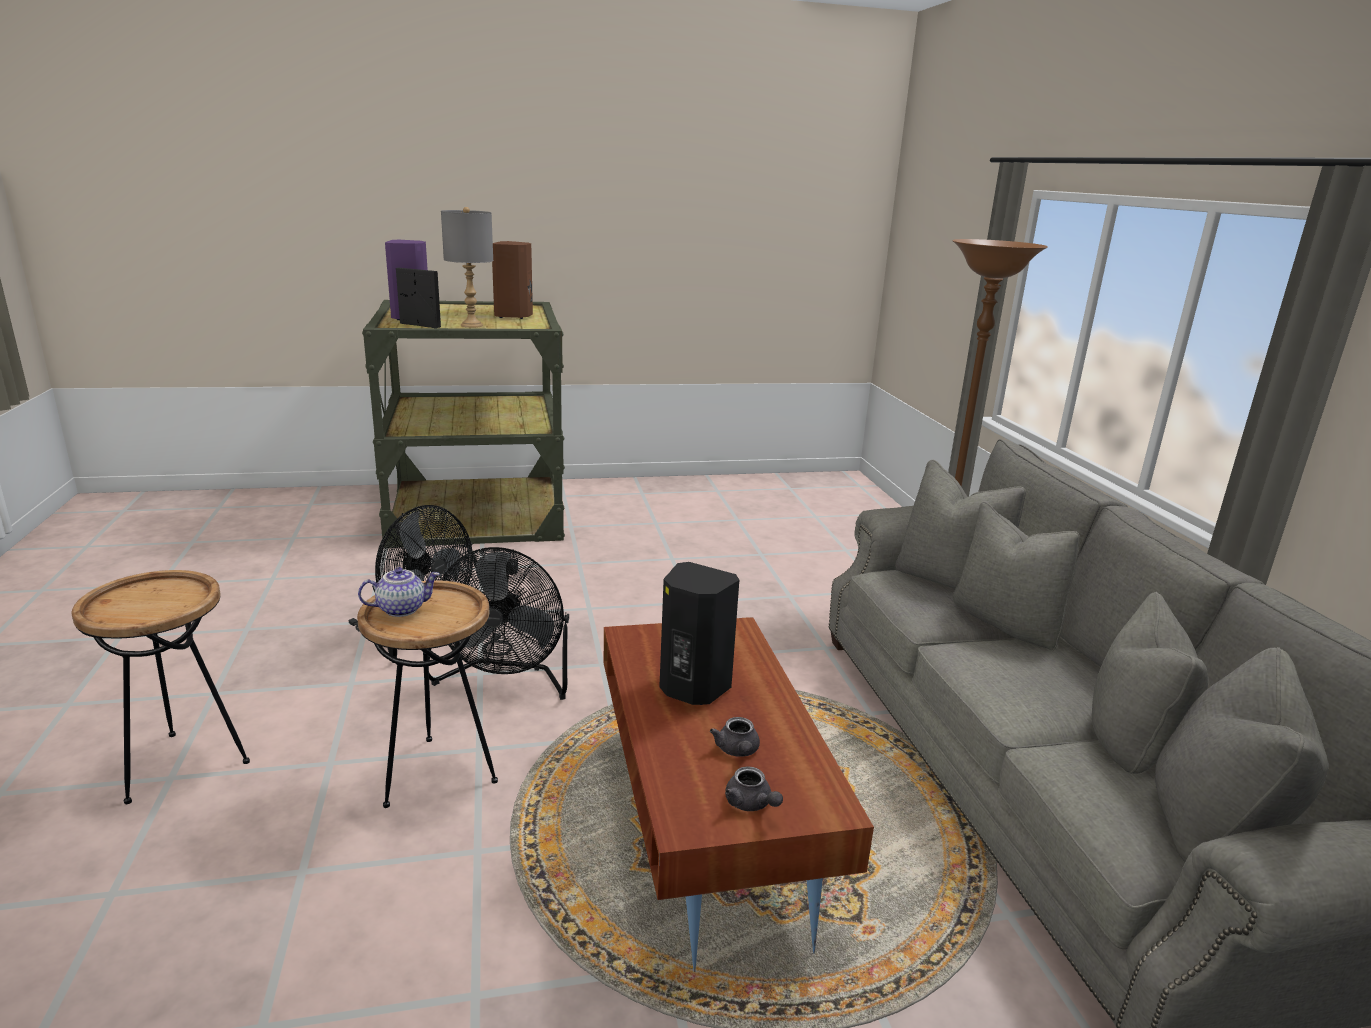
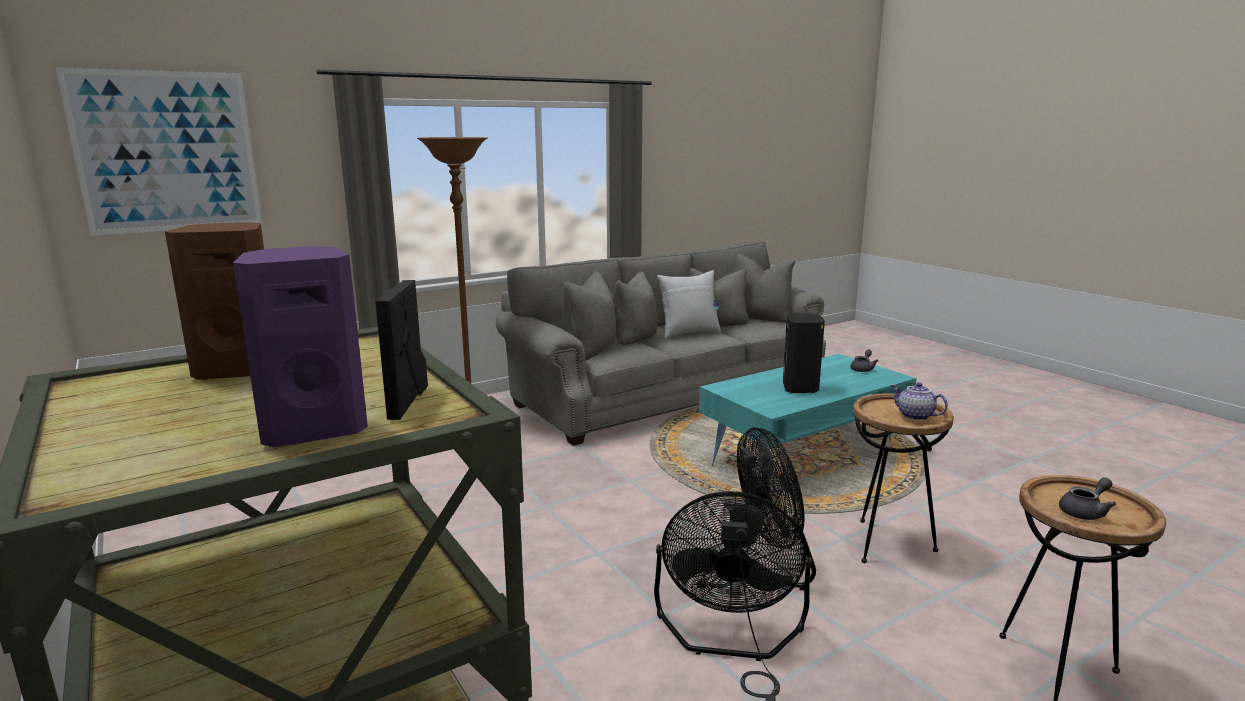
camera: 110 degrees left, 5 degrees down
grey table lamp [441,207,493,328] -> none
brown coffee table [604,617,874,972] -> turquoise coffee table [699,354,917,475]
grey teapot [710,717,760,757] -> grey teapot moved to [1059,478,1116,520]
none -> picture [56,68,262,236]
none -> grey pillow [657,270,721,339]

